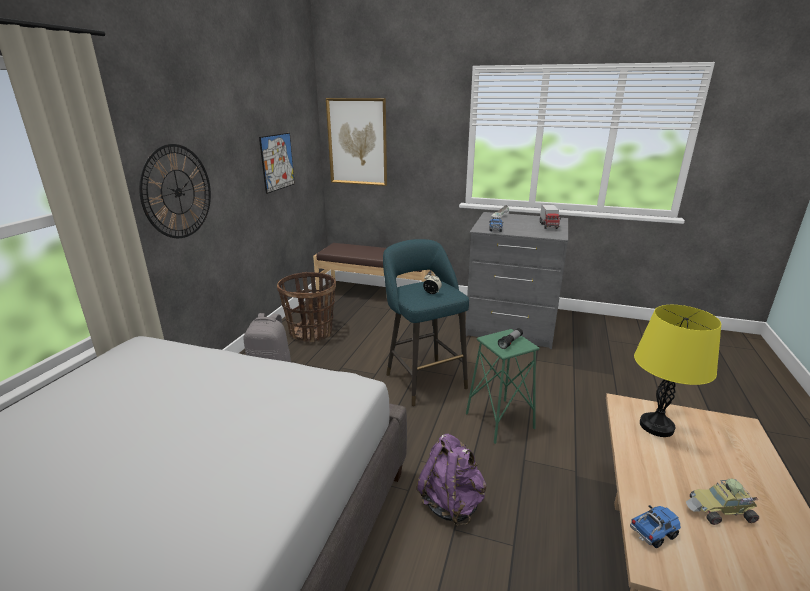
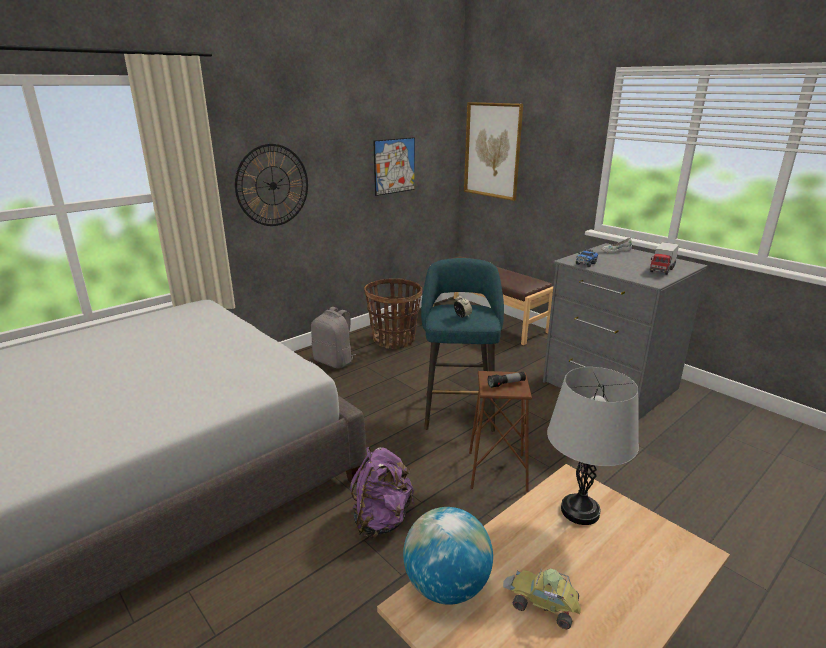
camera: 30 degrees right, 0 degrees up
green stool [466,329,539,444] -> brown stool [469,371,532,492]
toy truck [630,505,681,548] -> globe [403,507,493,605]
yellow table lamp [634,305,721,437] -> grey table lamp [547,367,639,525]

